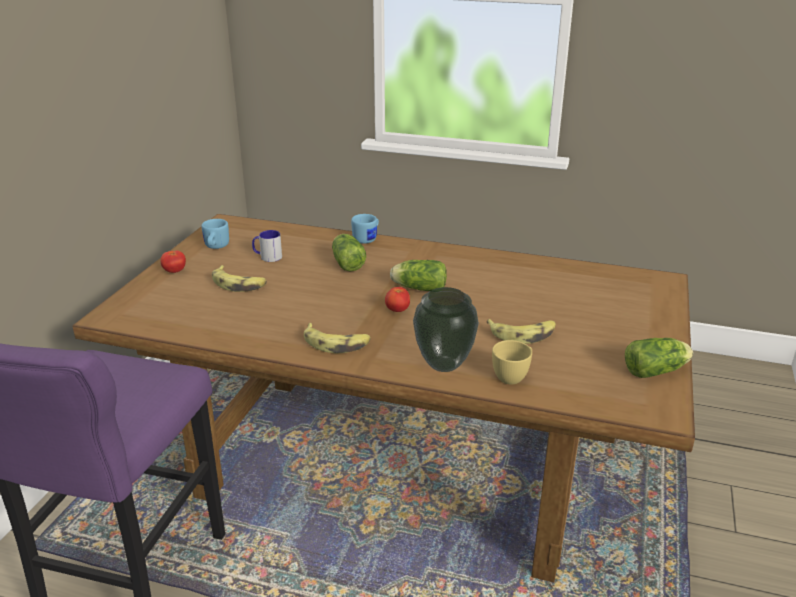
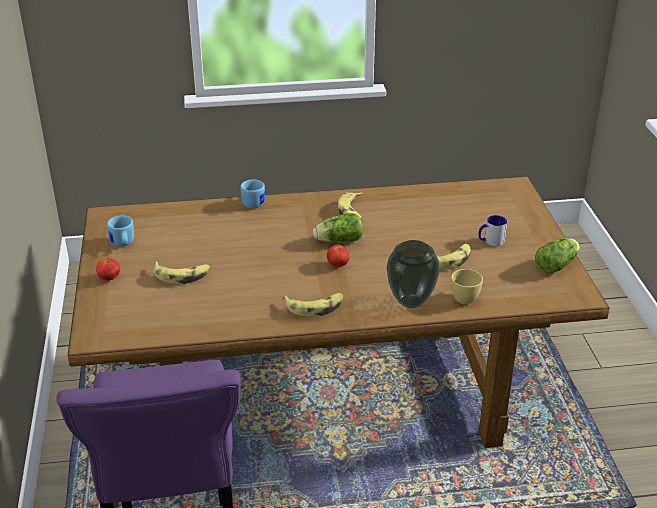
camera: 25 degrees left, 5 degrees up
mug [252,230,282,262] -> mug moved to [478,215,507,246]
lettuce [332,234,366,271] -> none
none -> banana [338,192,363,221]

